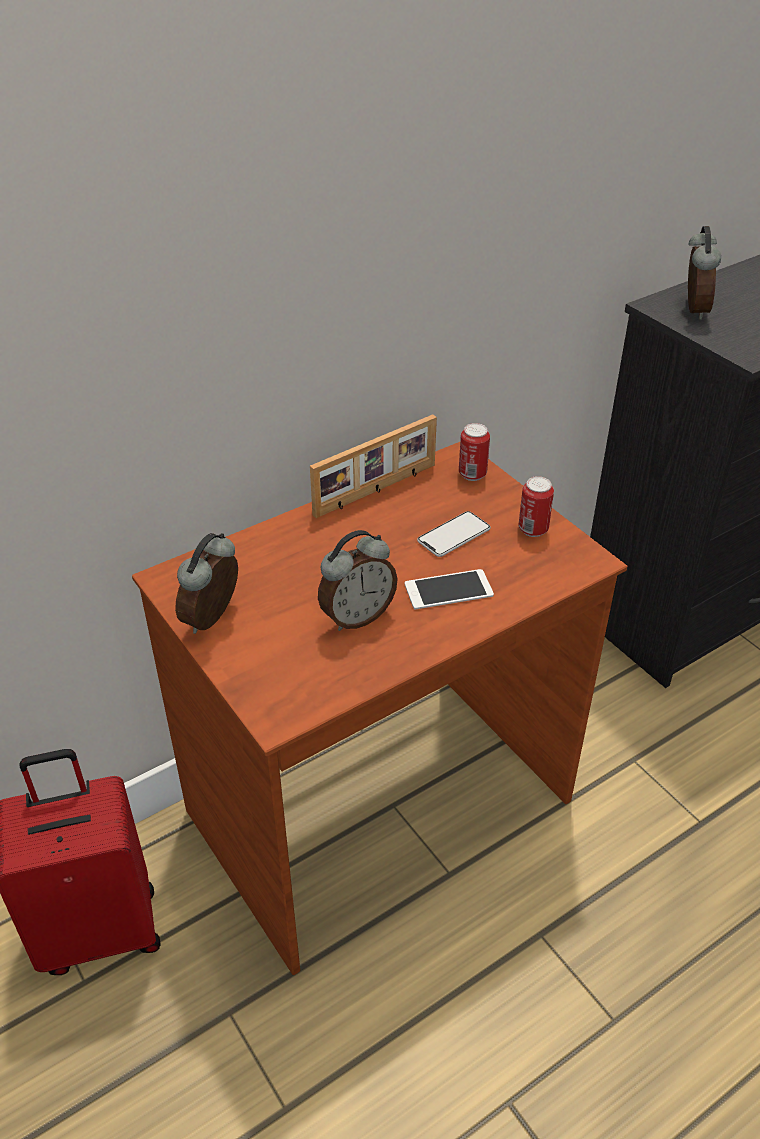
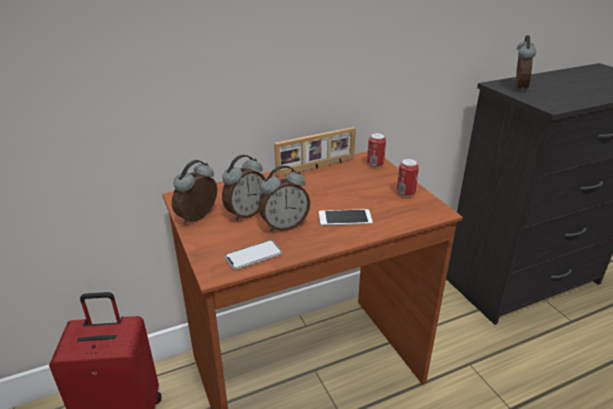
camera: 10 degrees right, 10 degrees down
phone [417,511,491,557] -> phone moved to [225,240,282,270]
none -> alarm clock [222,155,265,221]

